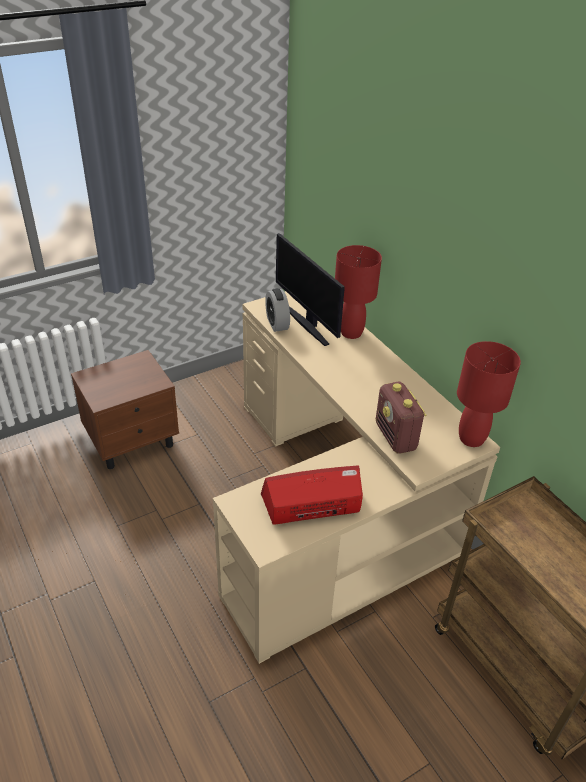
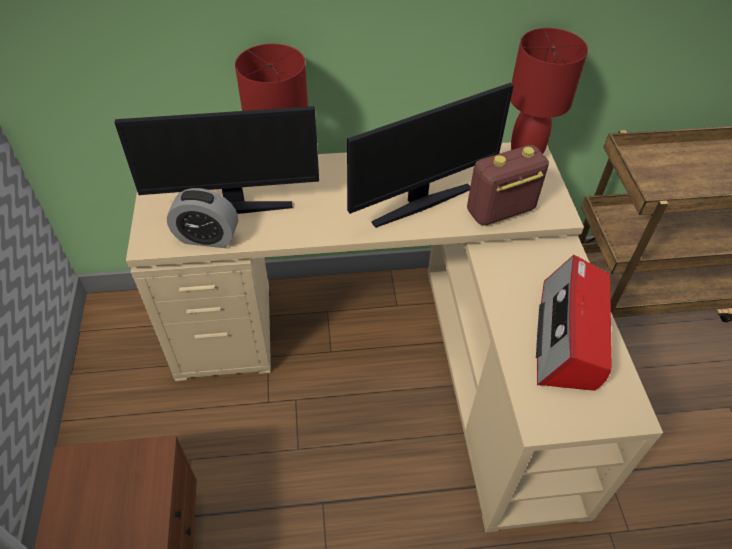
camera: 65 degrees left, 10 degrees up
radio [376,382,427,454] -> radio turned 150 degrees clockwise [467,145,549,225]
none -> monitor [347,83,514,228]

